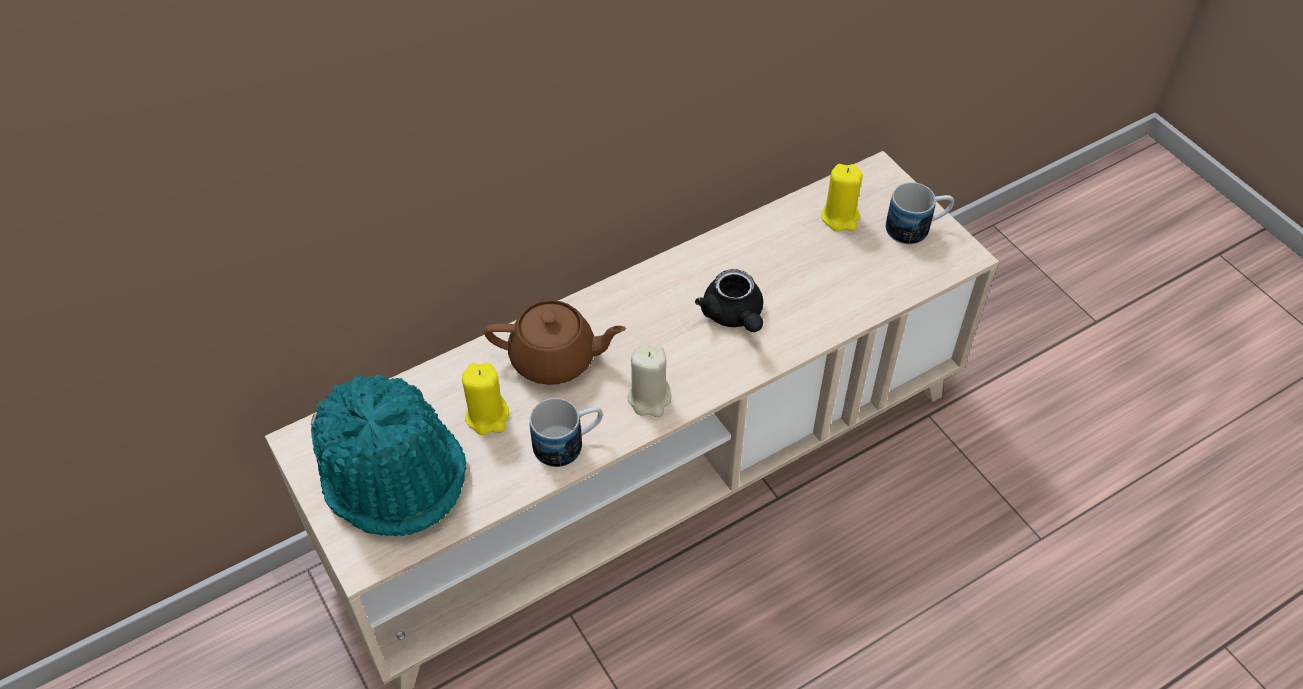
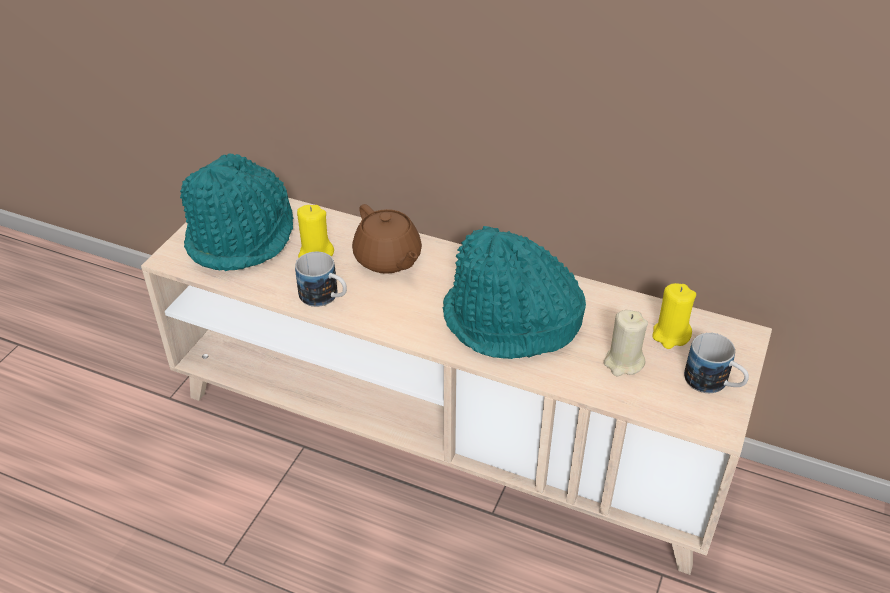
camera: 55 degrees right, 10 degrees down
beige candle [627,344,671,417] -> beige candle moved to [604,310,648,376]
black teapot [695,269,763,332] -> turquoise hat [443,226,586,359]

